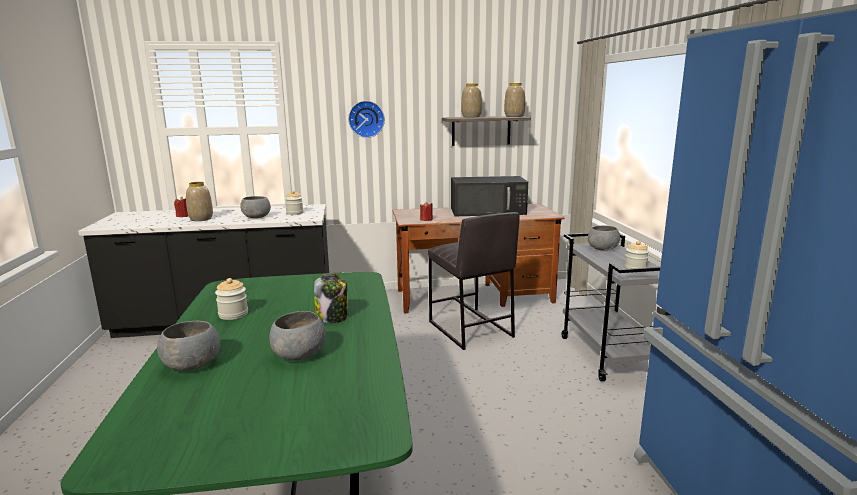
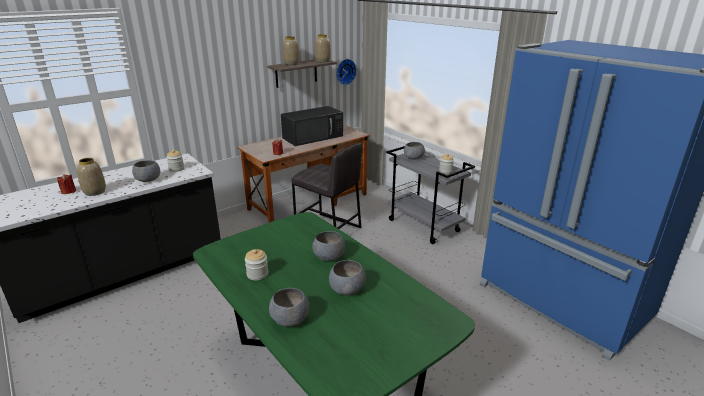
camera: 30 degrees left, 10 degrees up
jar [314,273,348,323] -> grey bowl [312,231,345,261]
wall clock [348,101,385,138] -> wall clock moved to [336,59,357,85]

